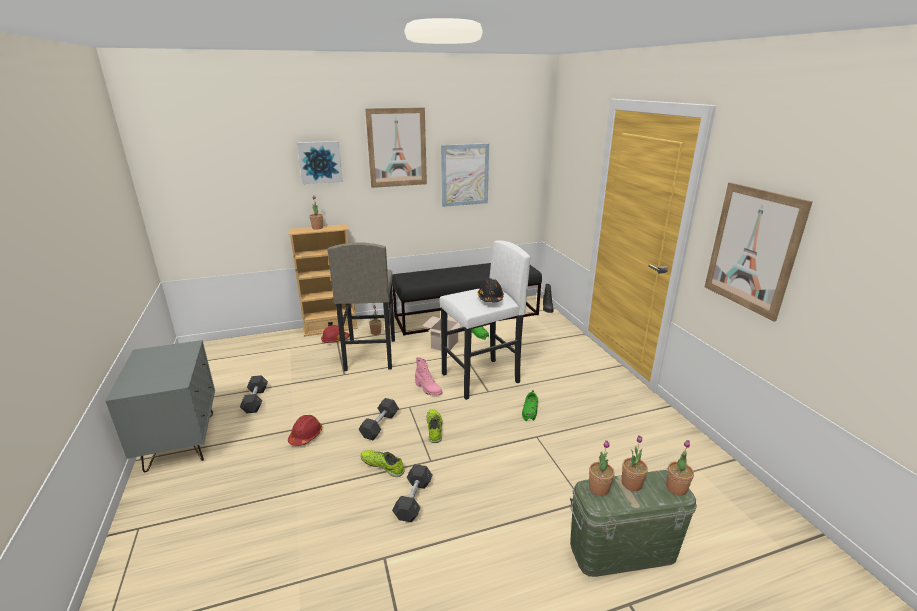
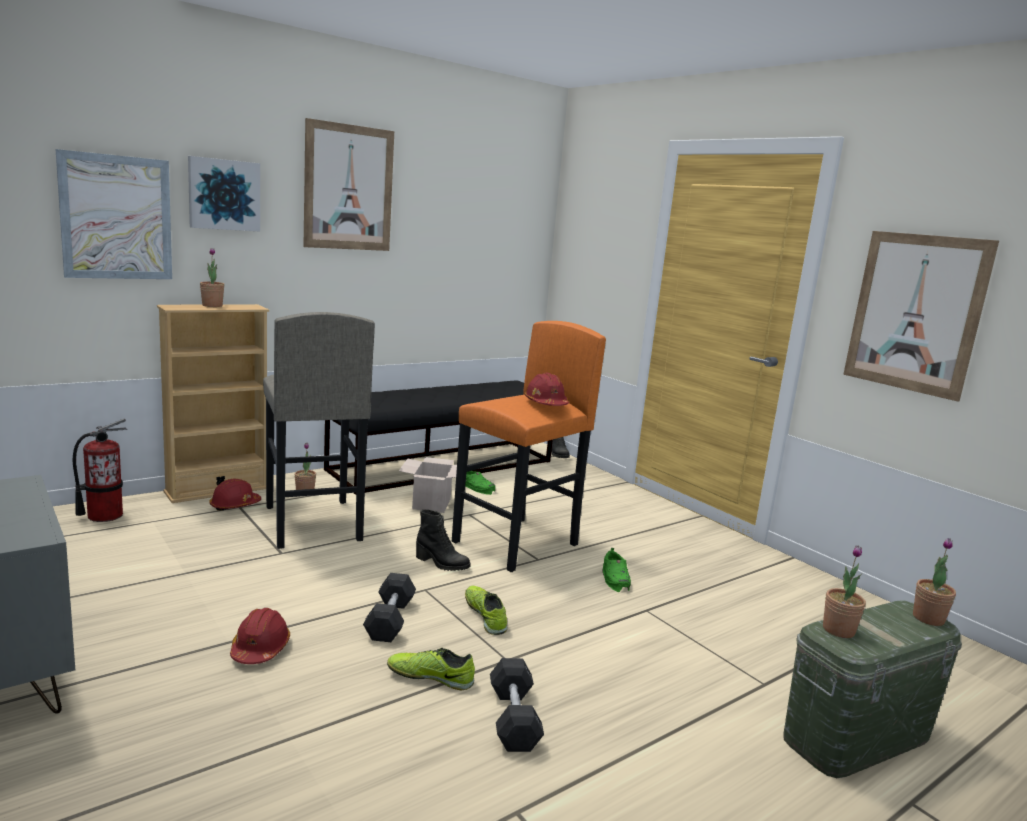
camera: 20 degrees left, 10 degrees down
grey dumbbell [240,375,268,414] -> none
pink boot [415,357,443,396] -> black boot [416,510,471,571]
white stool [440,240,530,400] -> orange stool [452,321,606,572]
picture [441,143,489,207] -> picture moved to [56,149,172,279]
black hard hat [478,278,504,303] -> red hard hat [525,373,569,406]
potted plant [622,436,648,491] -> none
none -> fire extinguisher [73,418,127,522]

